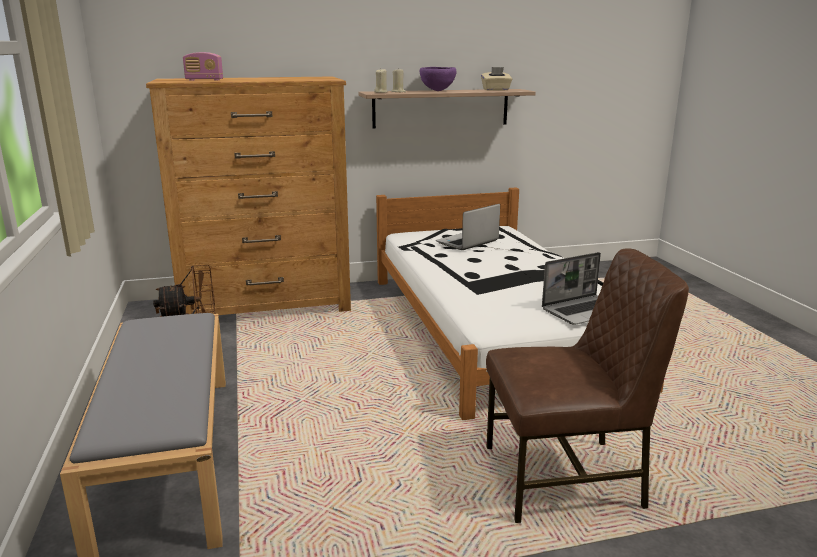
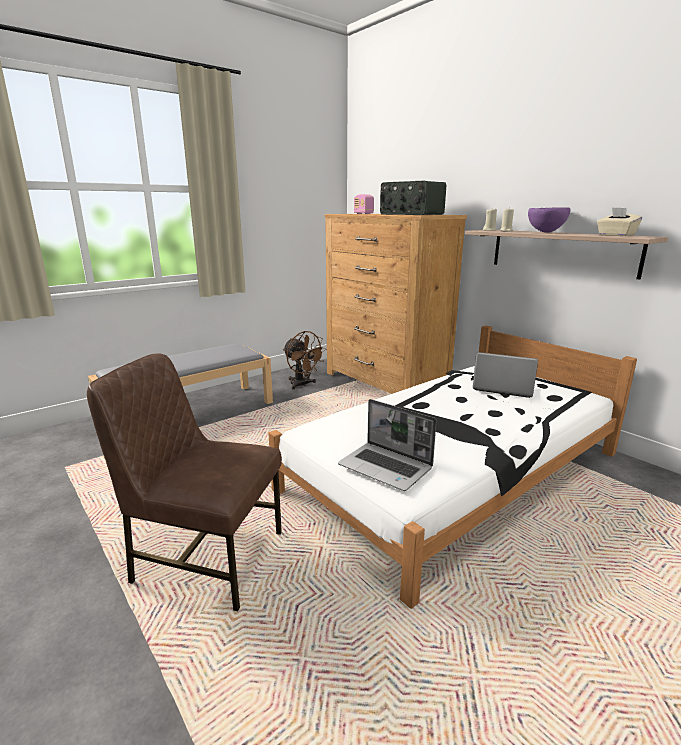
camera: 65 degrees right, 0 degrees up
brown chair [486,248,689,523] -> brown chair turned 135 degrees clockwise [87,353,282,612]
none -> radio [380,181,446,215]

